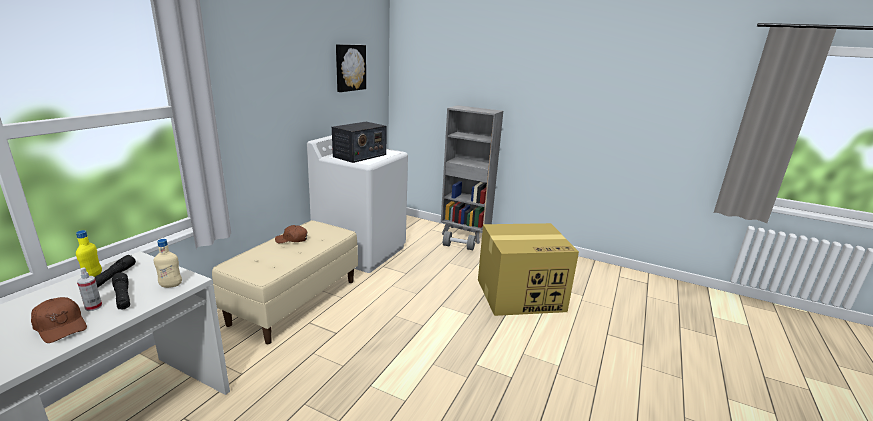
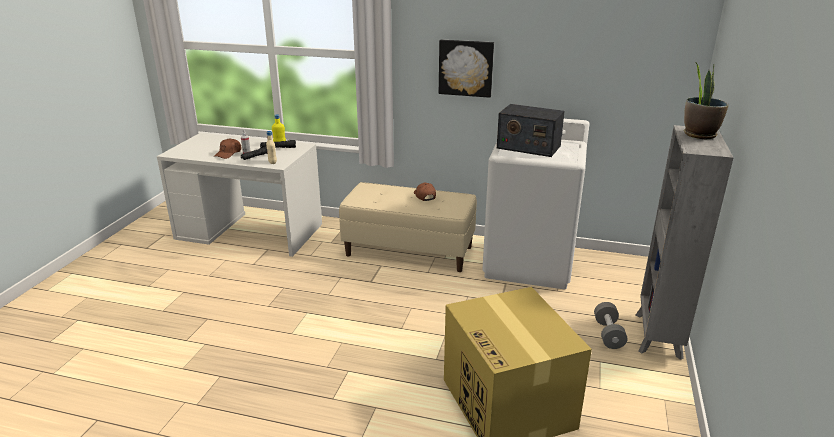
camera: 80 degrees right, 5 degrees up
picture [336,44,366,92] -> picture moved to [439,40,494,98]
none -> potted plant [684,62,728,139]

